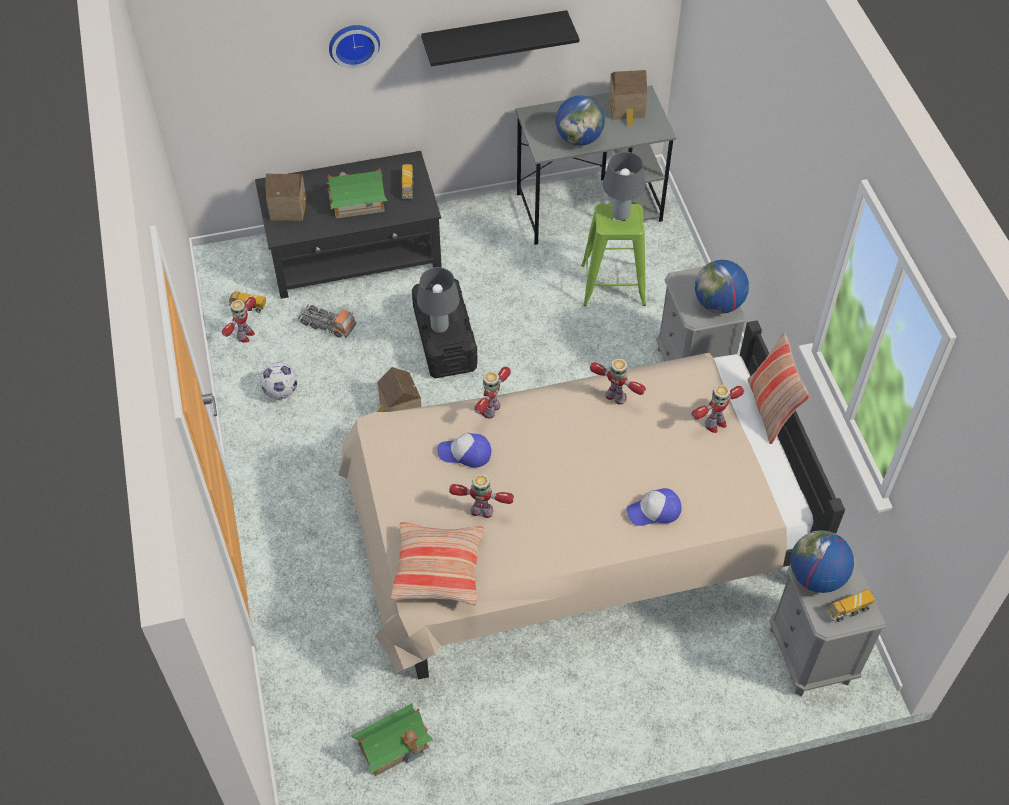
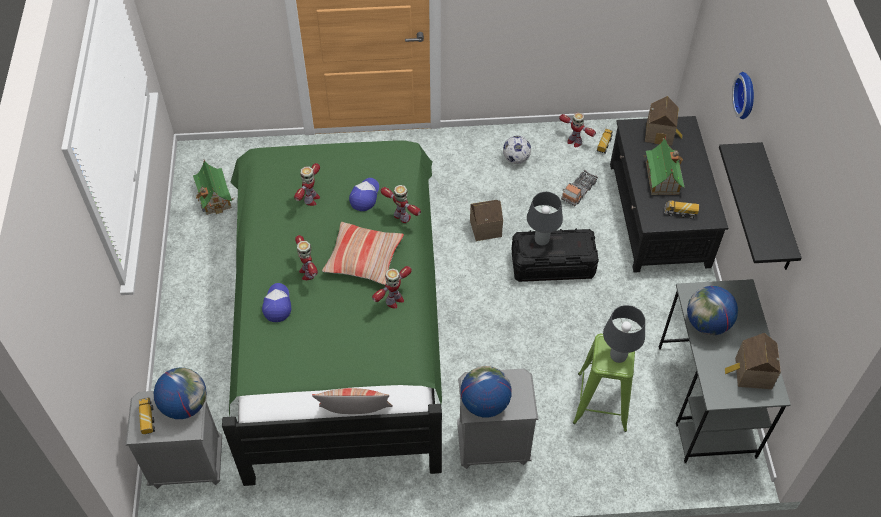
camera: 100 degrees right, 0 degrees up
beige bed [338,320,845,679] -> green bed [222,140,442,486]
pillow [390,522,484,605] -> pillow moved to [322,222,404,285]
toy robot [691,384,744,433] -> toy robot moved to [295,235,318,280]

